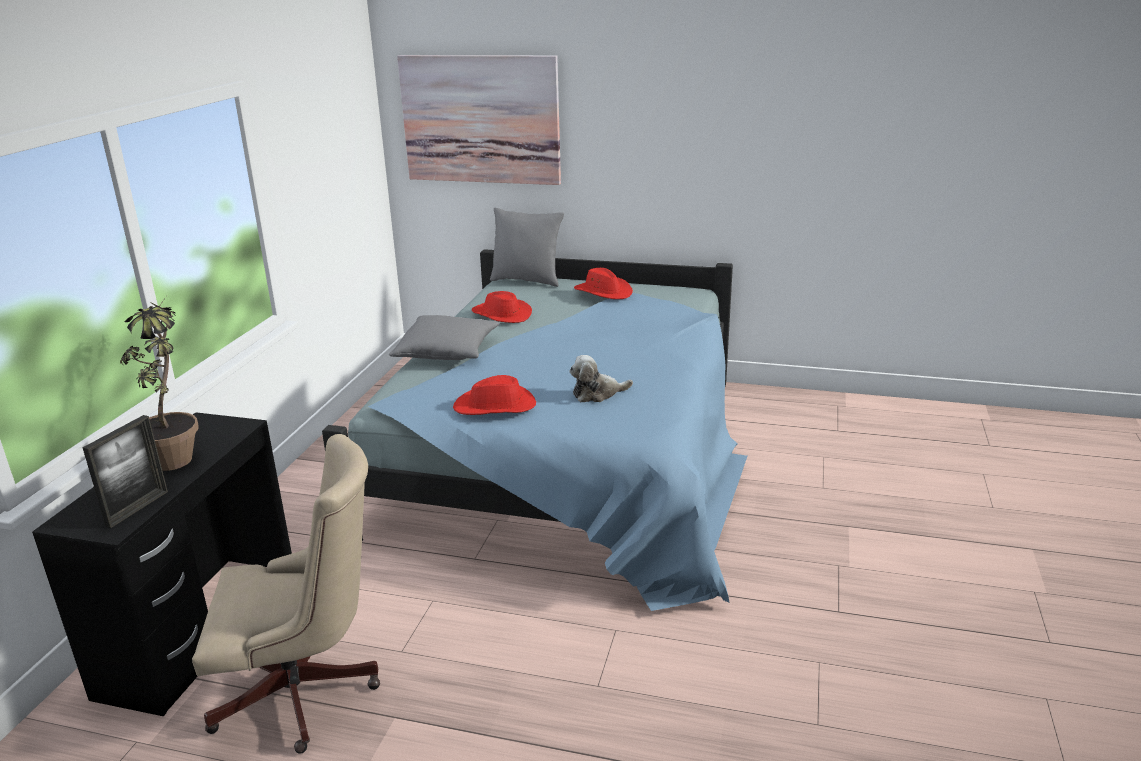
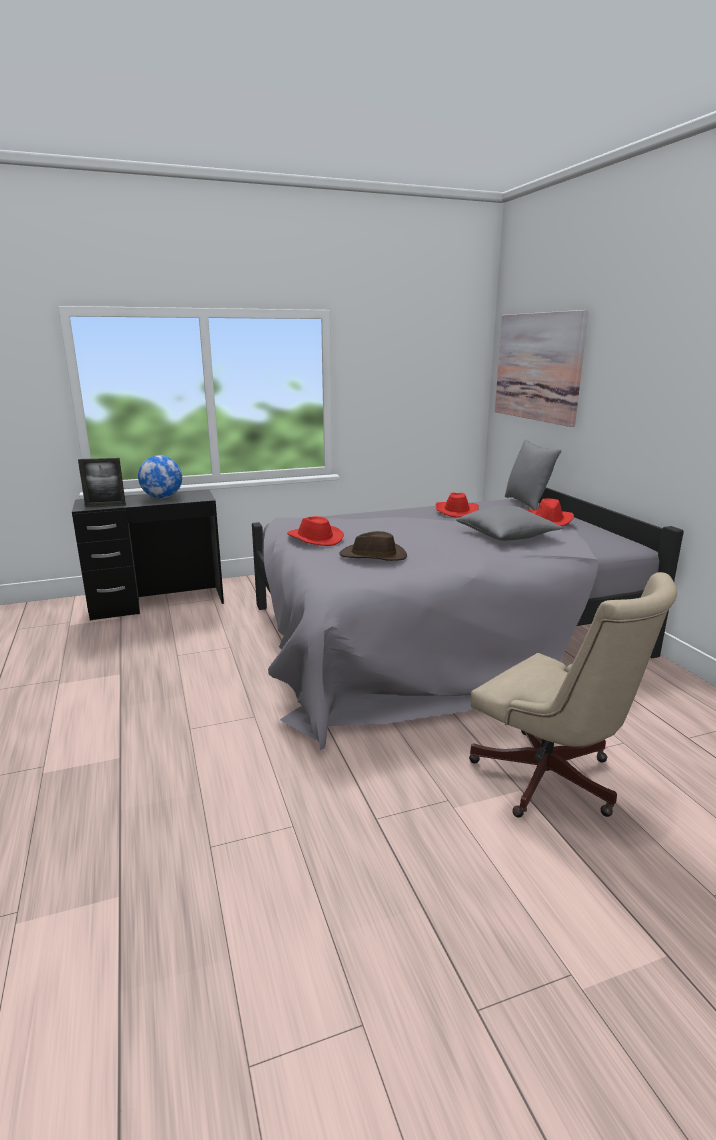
camera: 55 degrees right, 5 degrees down
potted plant [120,297,198,471] -> globe [138,455,182,498]
beige office chair [192,434,380,754] -> beige office chair moved to [469,572,677,818]
blue bed [322,249,747,611] -> grey bed [252,487,684,750]
grey pillow [389,315,500,360] -> grey pillow moved to [456,506,562,541]
plush toy [569,355,633,402] -> brown hat [339,531,407,561]

